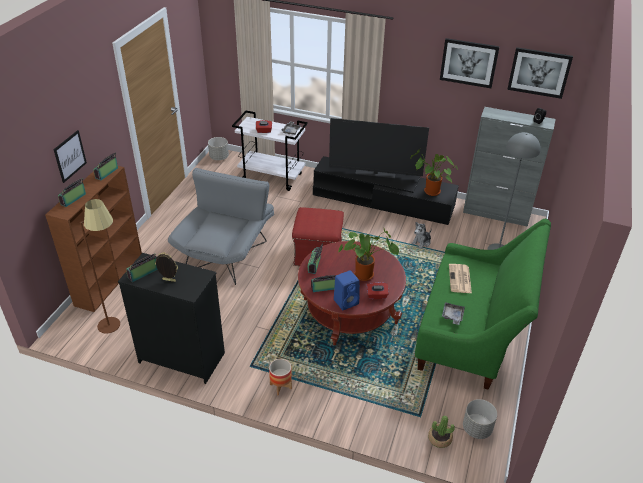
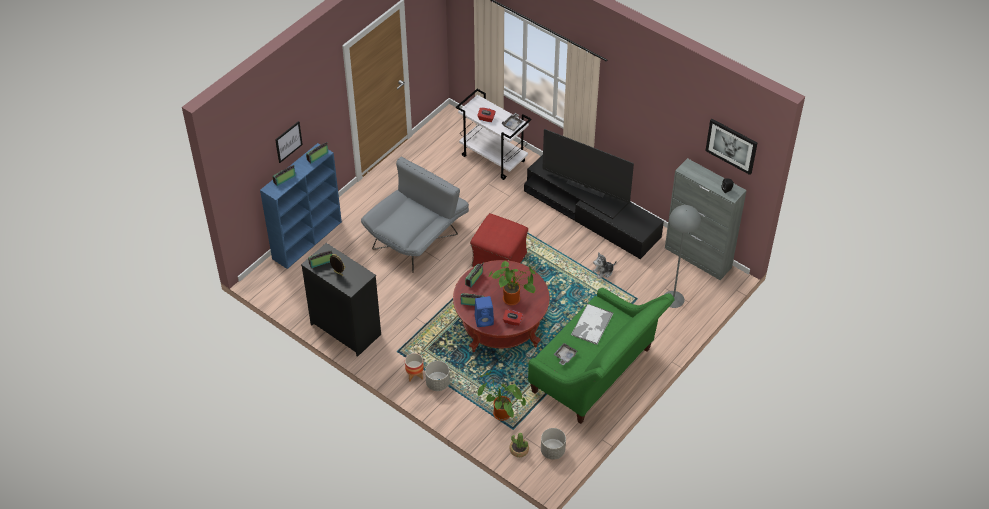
camera: 20 degrees right, 10 degrees up
brown bookcase [45,166,142,312] -> blue bookcase [260,143,342,269]
brown floor lamp [80,199,120,334] -> none
grey planter [208,137,229,160] -> grey planter moved to [425,361,450,391]
potted plant [410,150,458,196] -> potted plant moved to [478,370,526,421]
picture [440,38,500,88] -> none
newspaper [449,264,472,293] -> tray [571,303,613,345]

